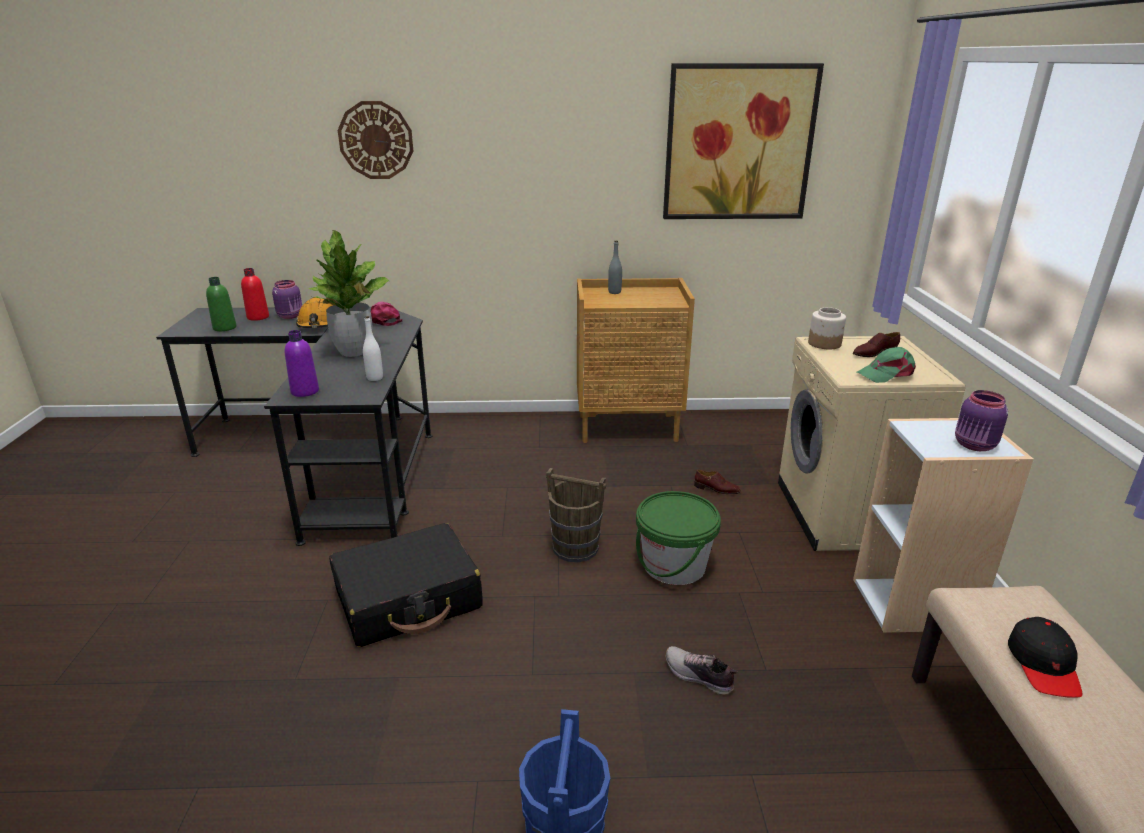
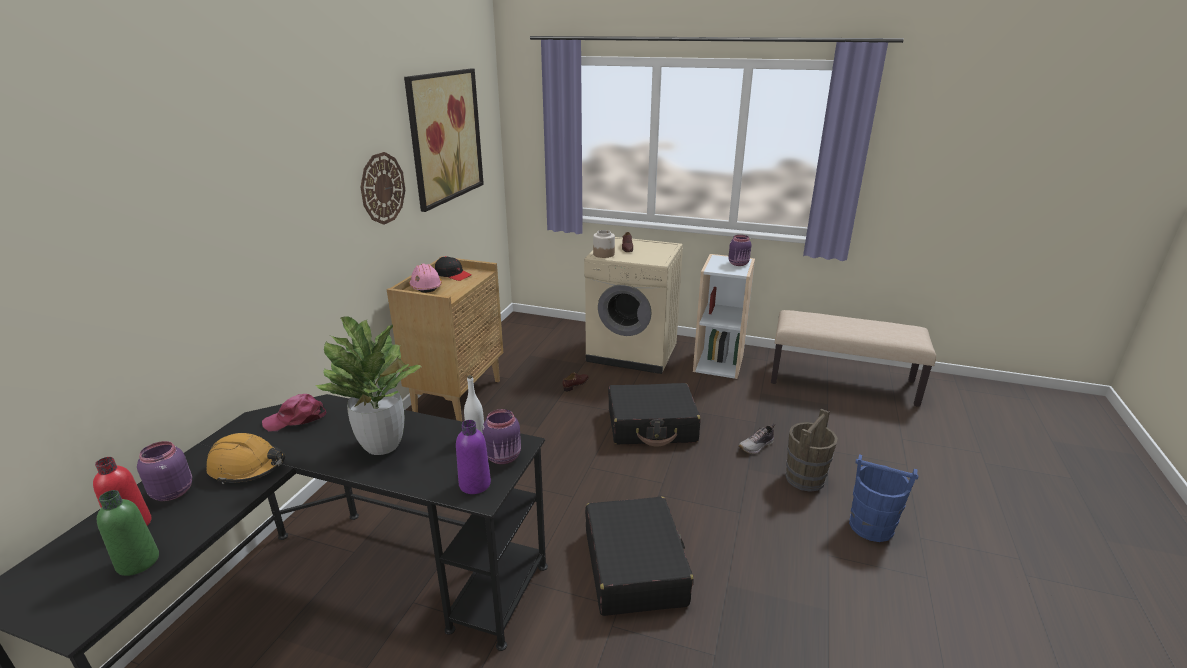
camera: 70 degrees left, 0 degrees up
wall clock [338,101,413,179] -> wall clock moved to [361,152,405,225]
brown bucket [546,468,606,562] -> brown bucket moved to [785,409,838,492]
grey bottle [608,241,622,294] -> pink hard hat [409,263,442,293]
green bucket [636,491,721,585] -> black suitcase [608,383,701,447]
green cap [857,347,916,383] -> none
black cap [1008,617,1082,698] -> black cap moved to [435,256,472,281]
none -> purple jar [482,409,521,464]

